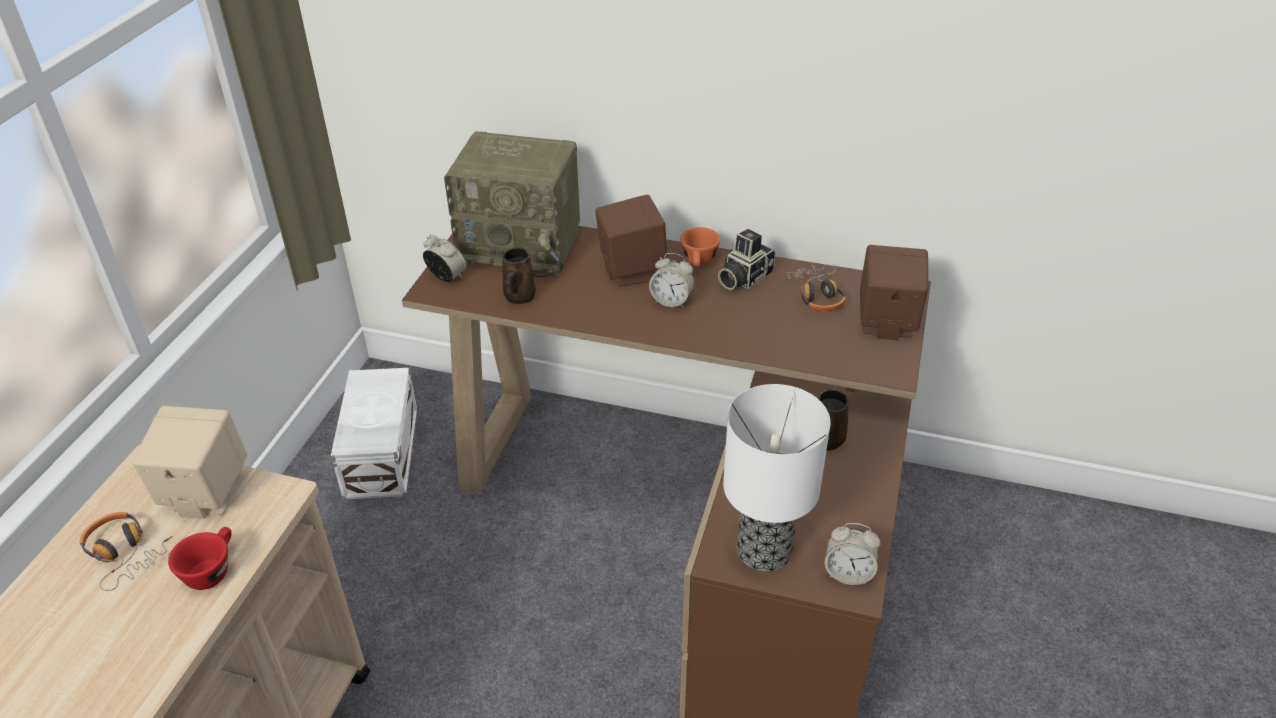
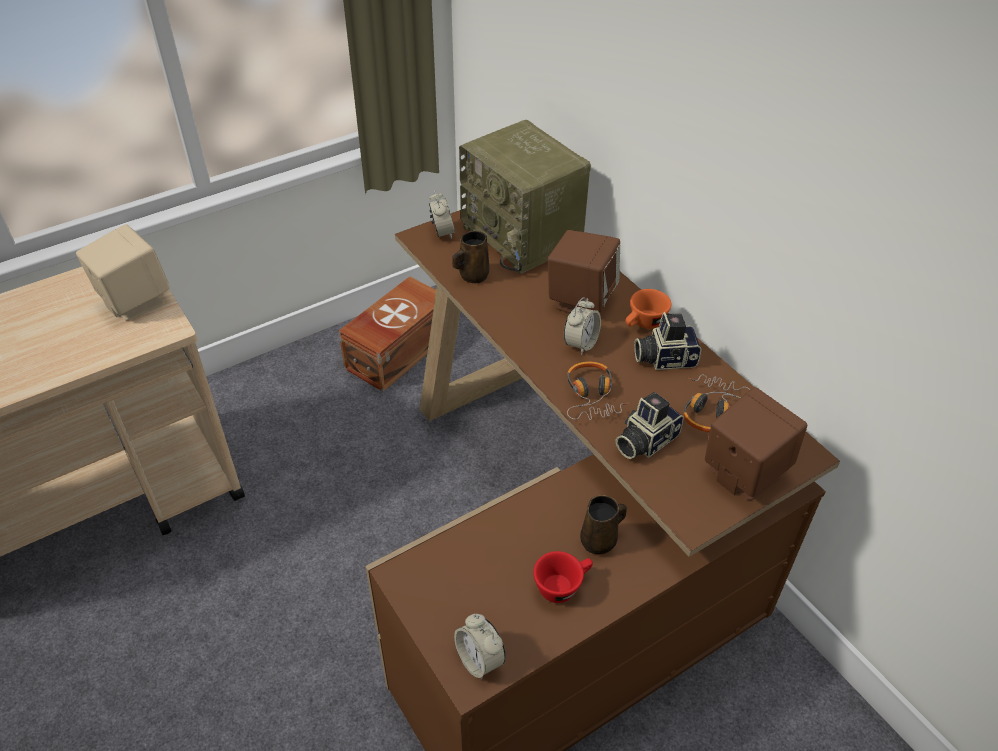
camera: 40 degrees right, 5 degrees up
headphones [79,512,173,591] -> headphones moved to [567,362,630,420]
red cup [168,527,232,590] -> red cup moved to [533,551,593,603]
white storage box [331,368,417,500] -> brown storage box [339,276,436,392]
alarm clock [649,253,694,308] -> alarm clock turned 120 degrees counterclockwise [564,297,601,355]
table lamp [723,384,830,571] -> none
none -> camera [616,392,684,459]

